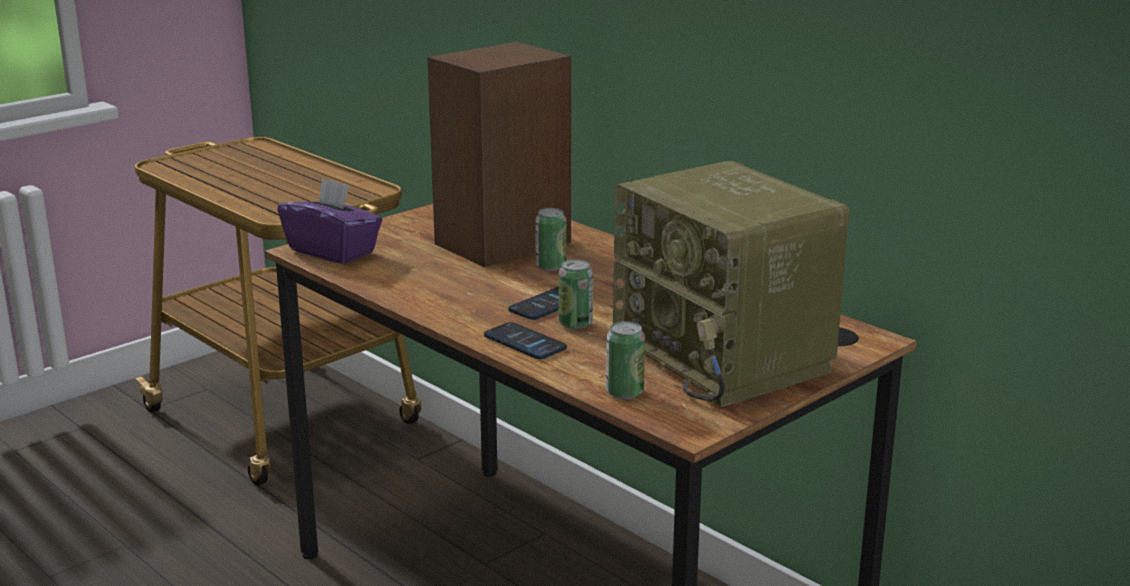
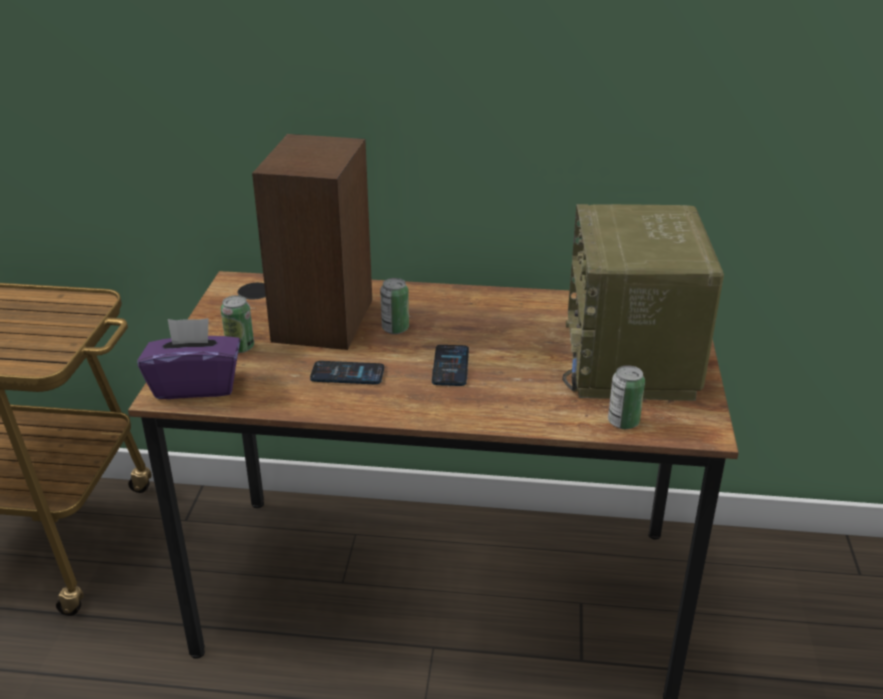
camera: 40 degrees left, 10 degrees up
phone [484,322,567,359] -> phone moved to [310,361,384,384]
can [559,259,593,329] -> can moved to [221,295,254,353]
radio [613,161,850,407] -> radio turned 75 degrees clockwise [562,204,724,401]

